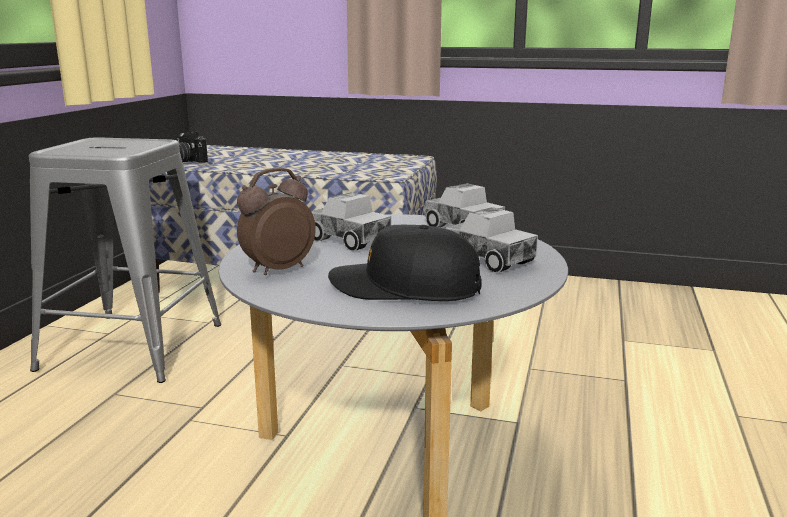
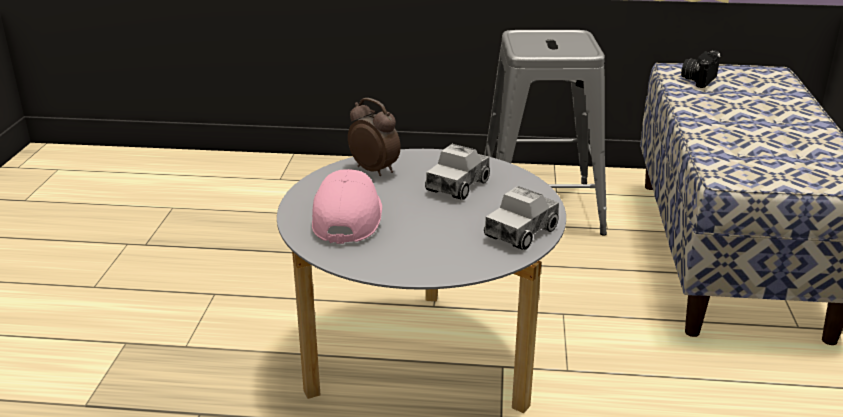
camera: 80 degrees right, 10 degrees up
black cap [328,225,482,301] -> pink cap [312,169,382,244]
toy truck [444,207,538,273] -> none

